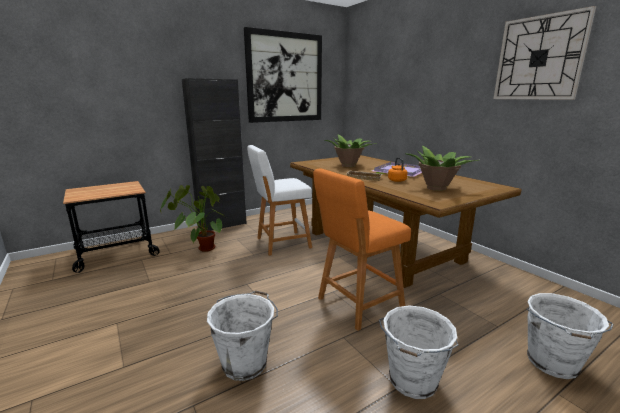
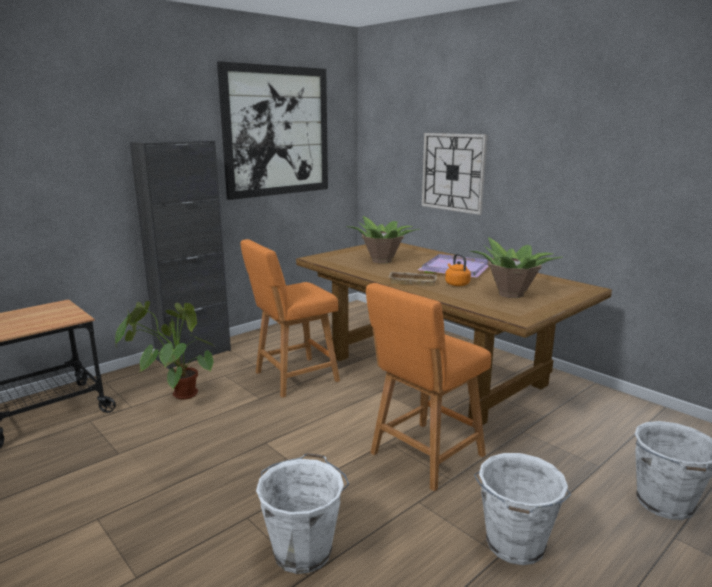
camera: 10 degrees left, 0 degrees up
white stool [247,145,312,256] -> orange stool [241,239,340,398]
wall clock [494,6,596,100] -> wall clock moved to [422,133,488,215]

